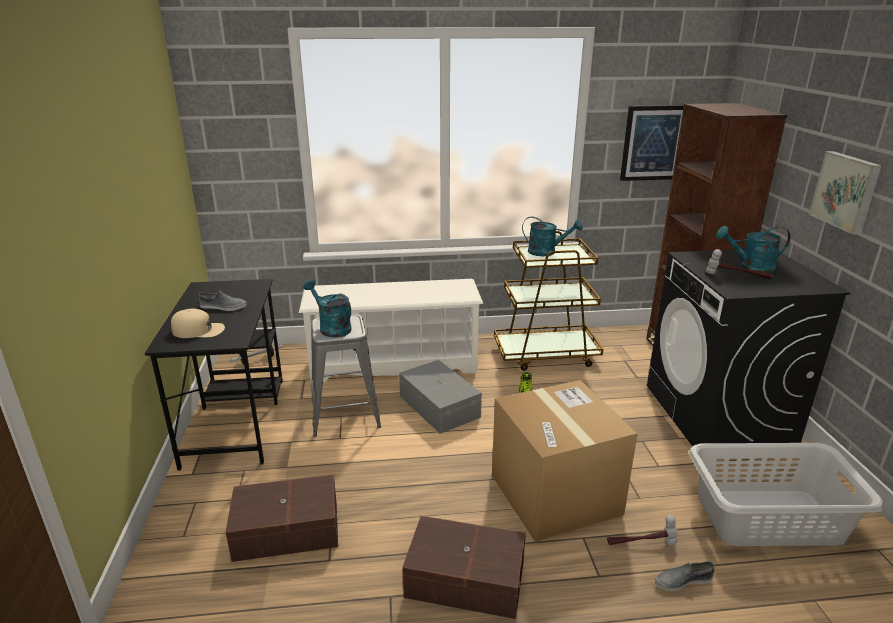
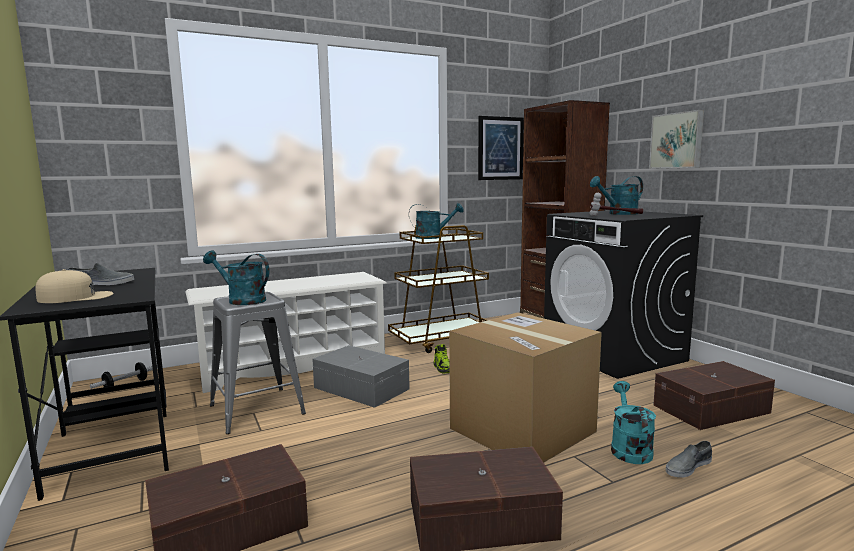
camera: 20 degrees left, 15 degrees down
hammer [607,515,678,545] -> turquoise watering can [611,381,656,464]
grey laundry basket [689,443,883,546] -> brown storage box [653,361,775,430]

